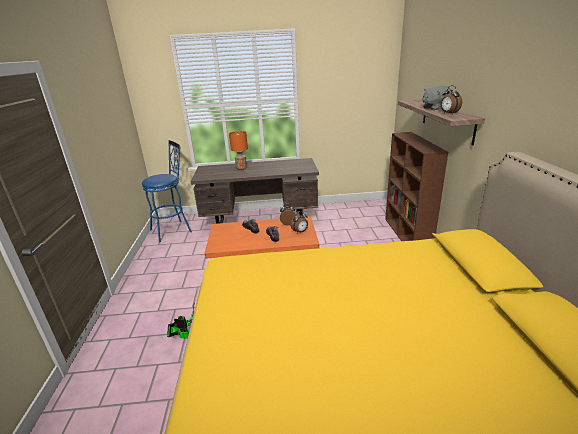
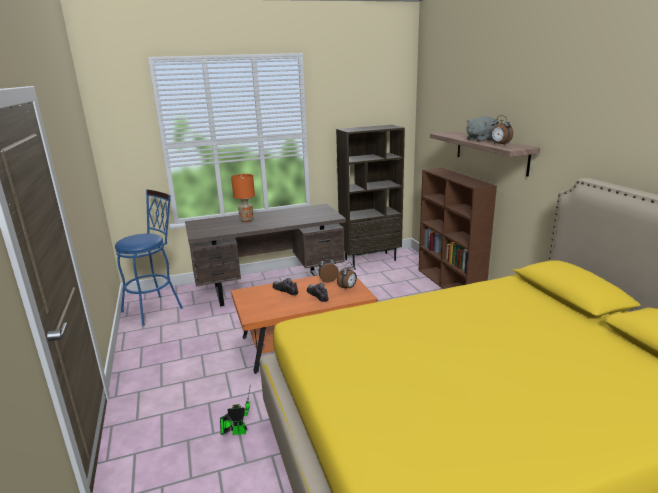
camera: 15 degrees left, 5 degrees down
none -> brown bookcase [336,125,405,267]

